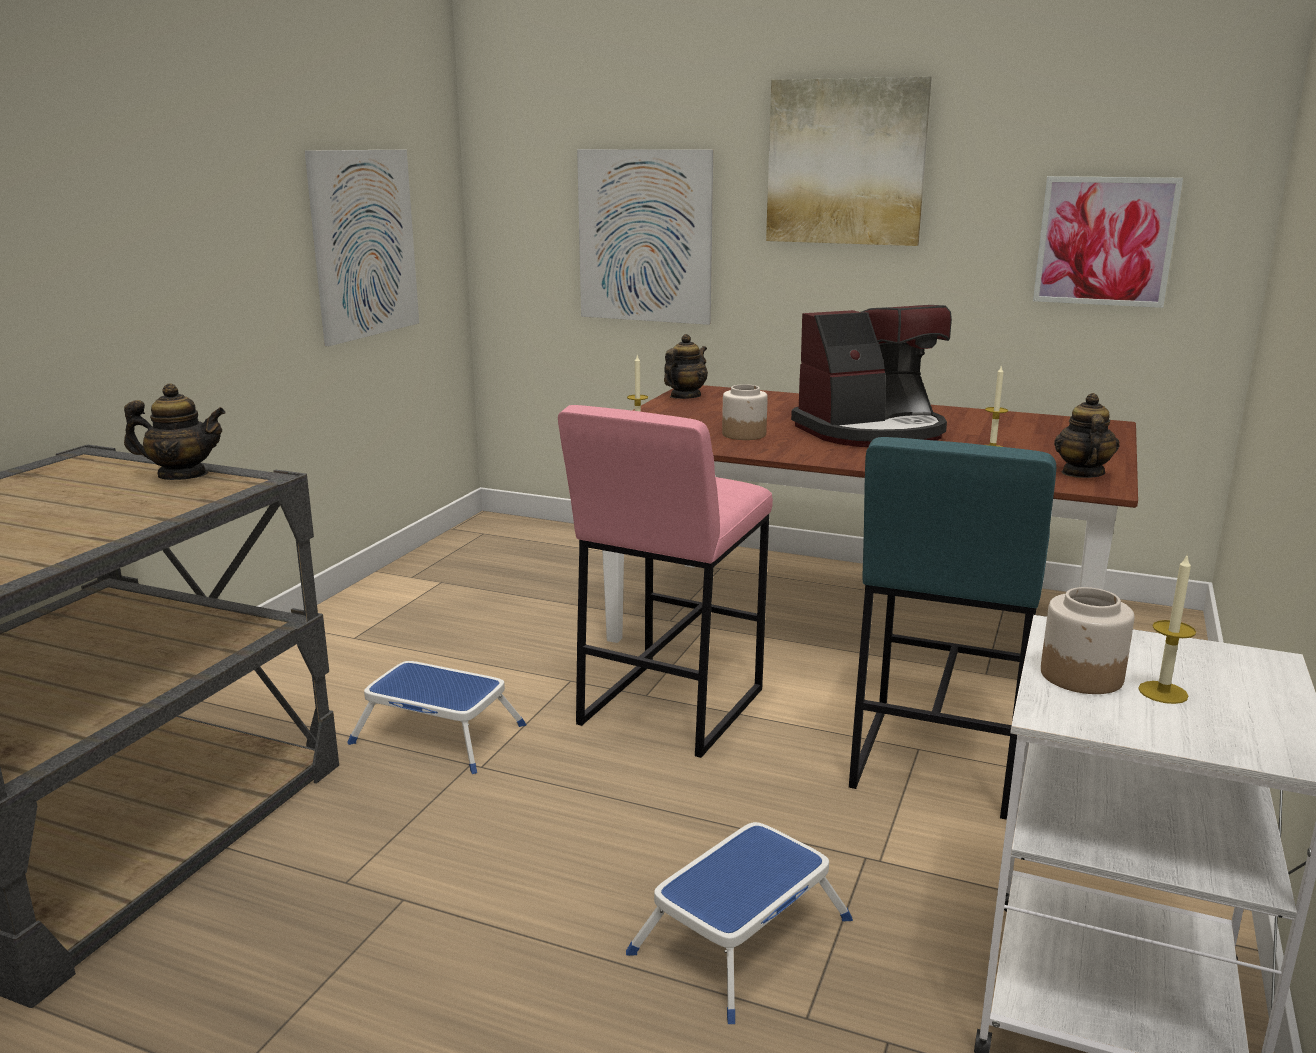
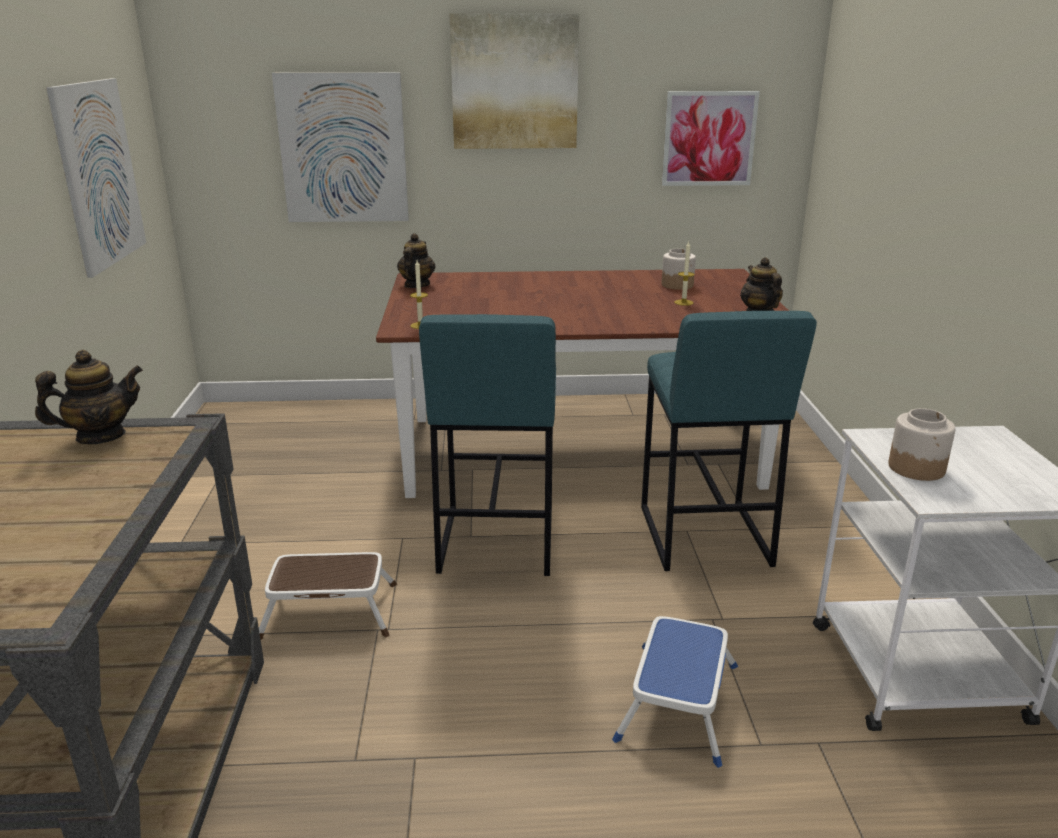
camera: 25 degrees left, 5 degrees up
blue step ladder [347,661,526,774] -> brown step ladder [259,552,397,640]
pink stool [558,405,773,758] -> turquoise stool [419,314,556,576]
jar [722,384,768,440] -> jar moved to [662,249,696,290]
coffee machine [791,305,952,447] -> none
candle [1138,553,1196,704] -> none

